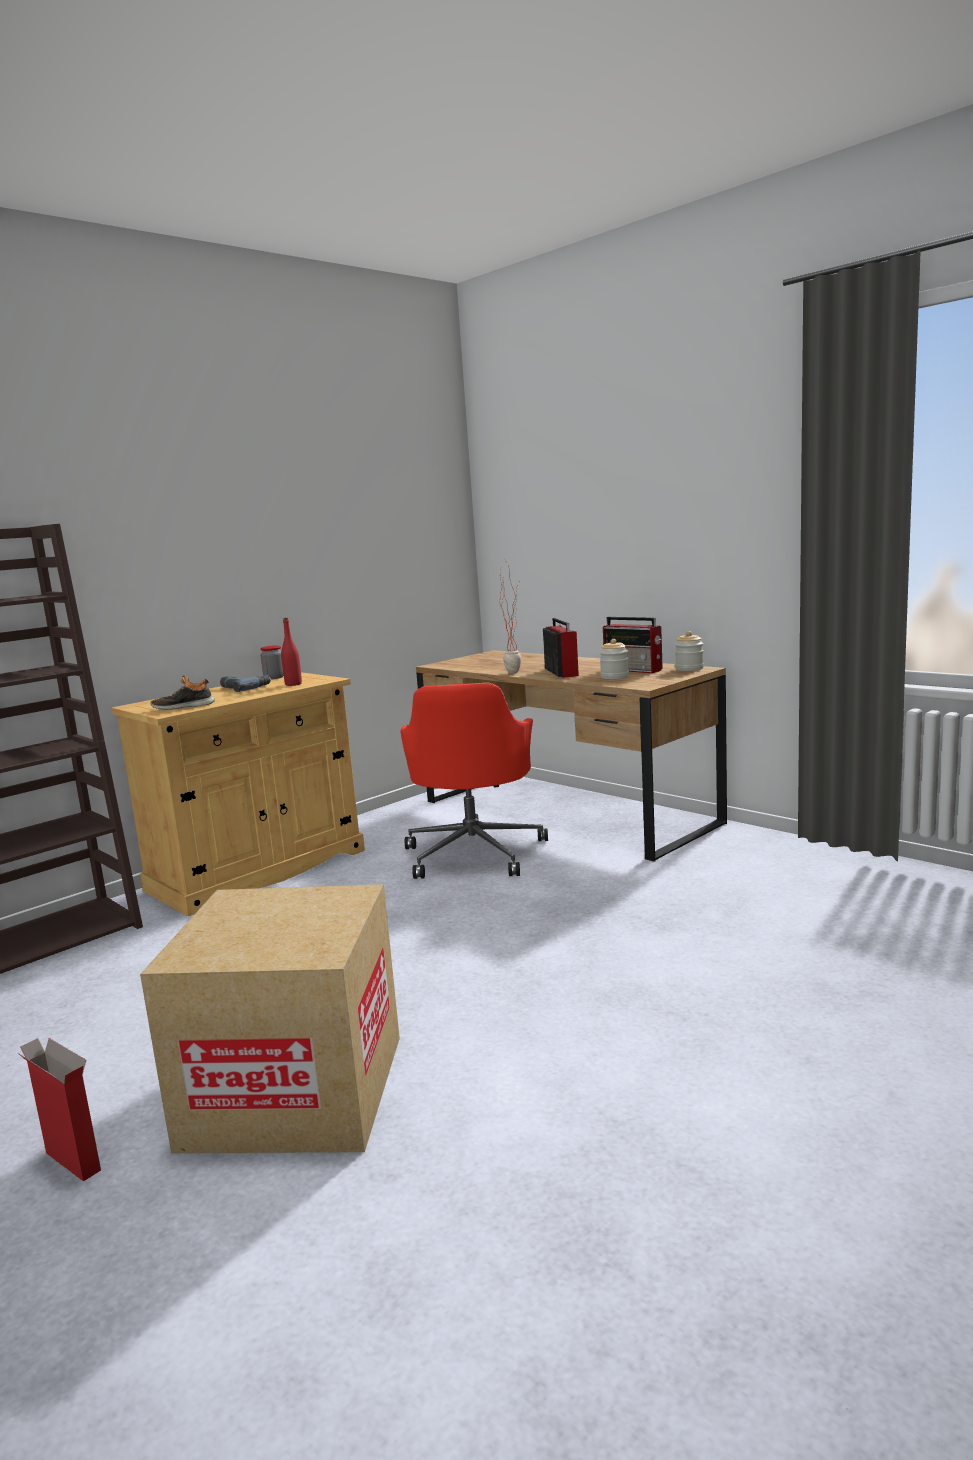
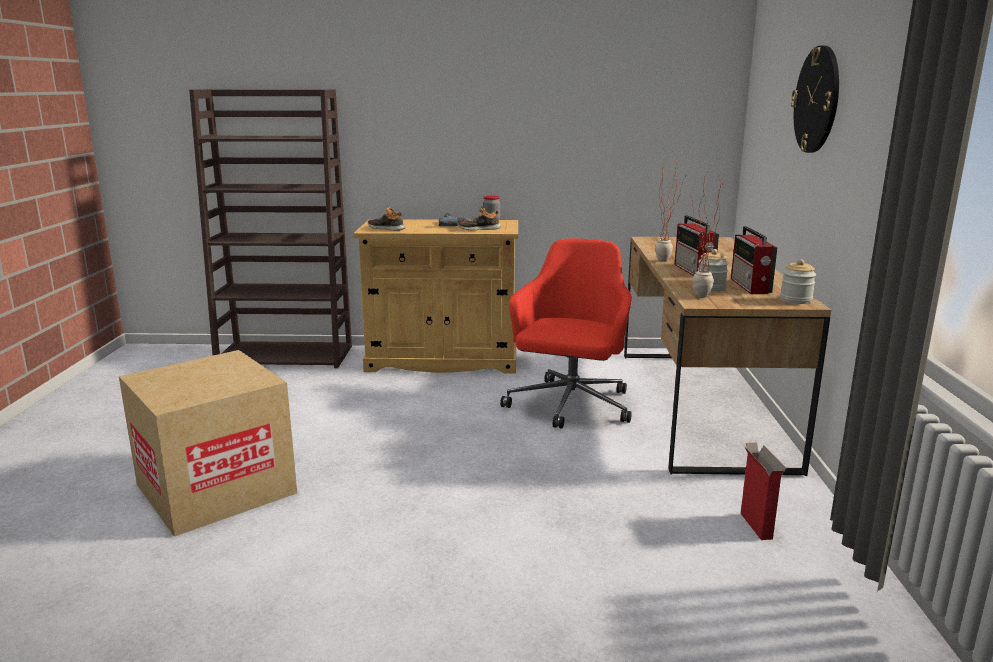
camera: 45 degrees right, 5 degrees up
cardboard box [18,1038,101,1182] -> cardboard box moved to [741,442,786,540]
red bottle [281,618,302,686] -> shoe [457,206,501,230]
red office chair [401,683,548,879] -> red office chair turned 150 degrees clockwise [500,238,632,428]
radio [543,618,579,678] -> radio turned 135 degrees clockwise [675,215,719,276]
none -> potted plant [690,170,722,298]
none -> wall clock [791,45,839,153]

